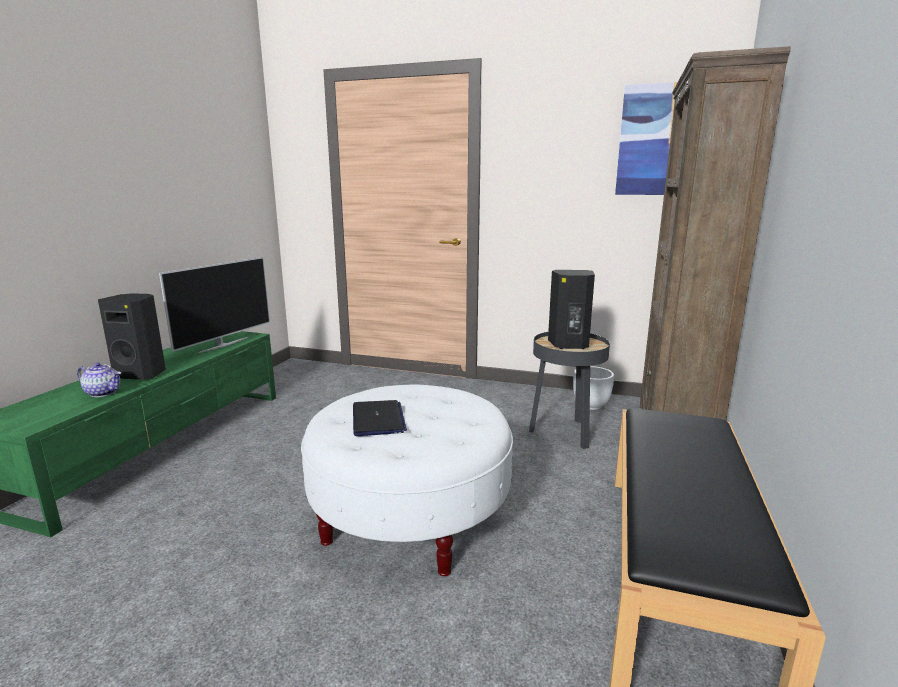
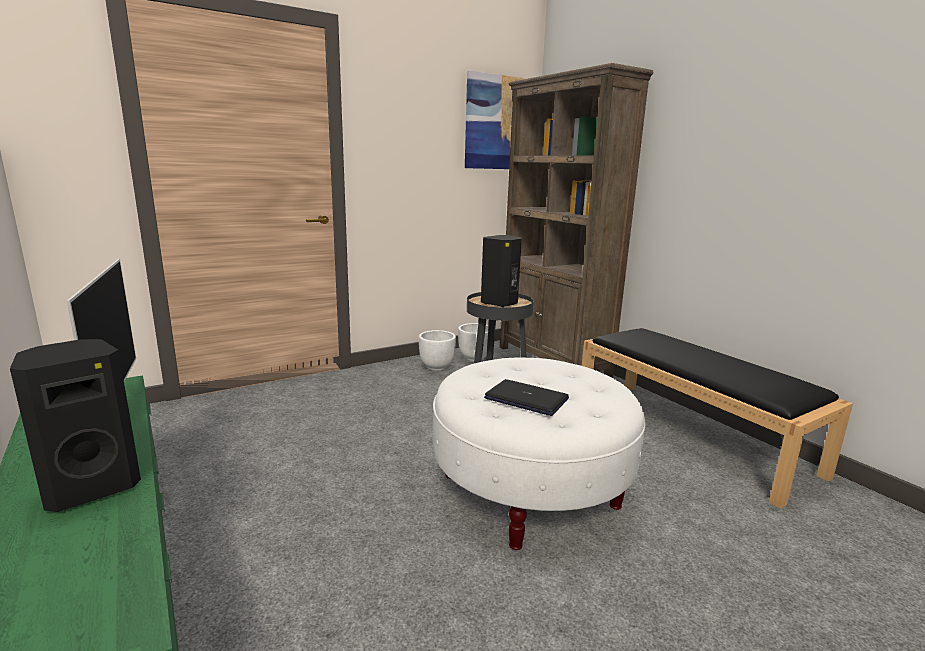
camera: 50 degrees left, 0 degrees up
teapot [77,362,121,397] -> none
none -> white planter [419,330,456,371]

